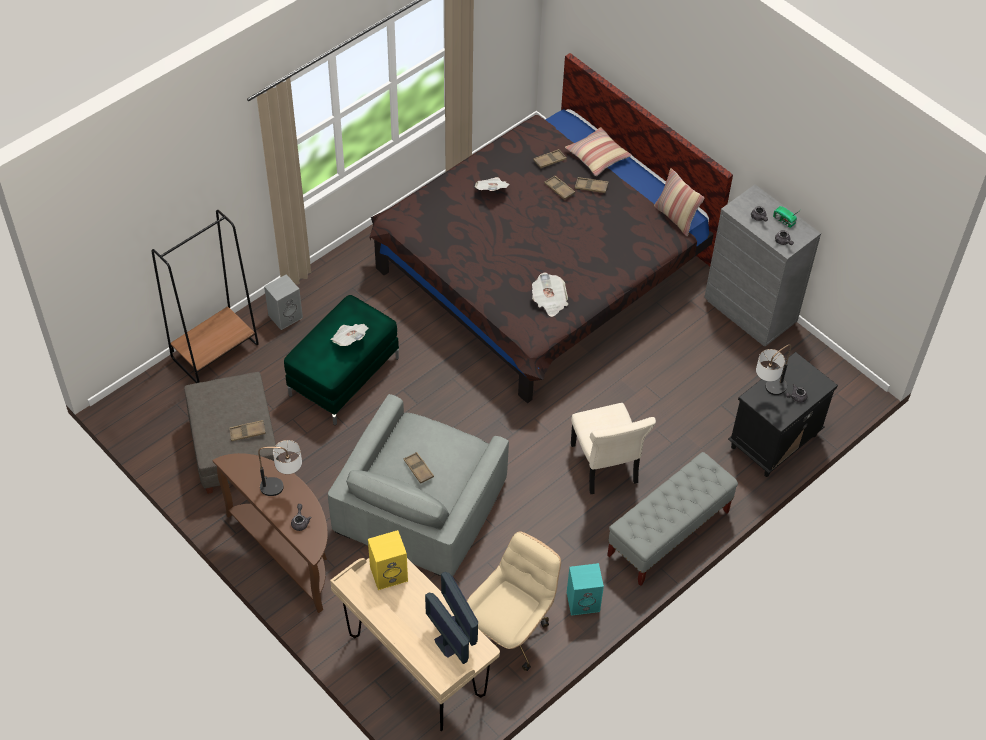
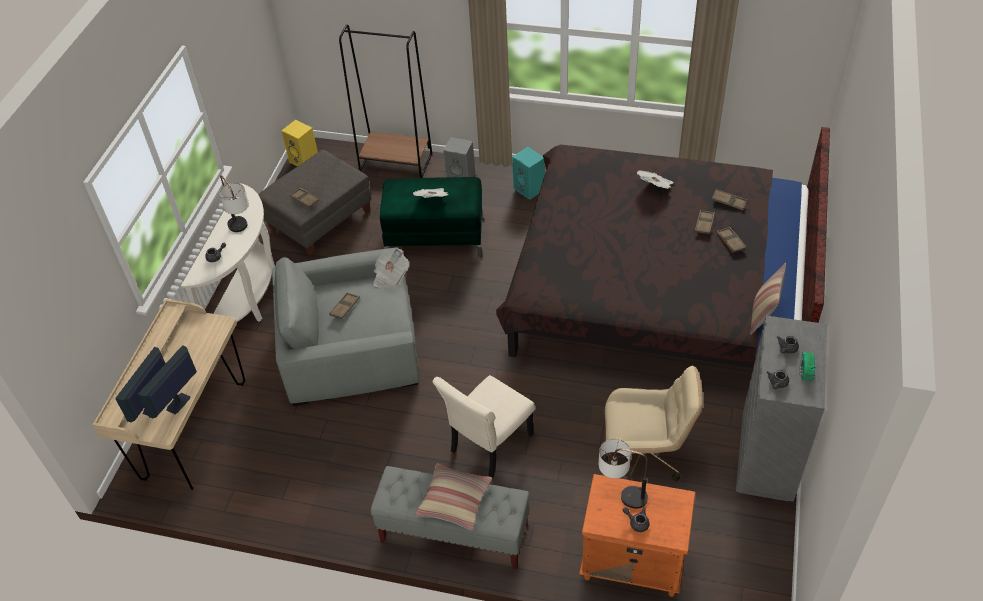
camera: 60 degrees right, 5 degrees down
brown console table [213,453,328,613] -> white console table [181,183,275,322]
yellow speaker [368,530,408,590] -> yellow speaker moved to [281,120,318,166]
beige office chair [467,532,561,671] -> beige office chair moved to [601,366,703,482]
newspaper [532,272,568,317] -> newspaper moved to [373,248,409,289]
pillow [565,127,632,176] -> pillow moved to [415,463,492,531]
turquoise speaker [567,563,604,616] -> turquoise speaker moved to [512,147,545,200]
black nightstand [728,352,838,477] -> orange nightstand [579,474,695,597]

